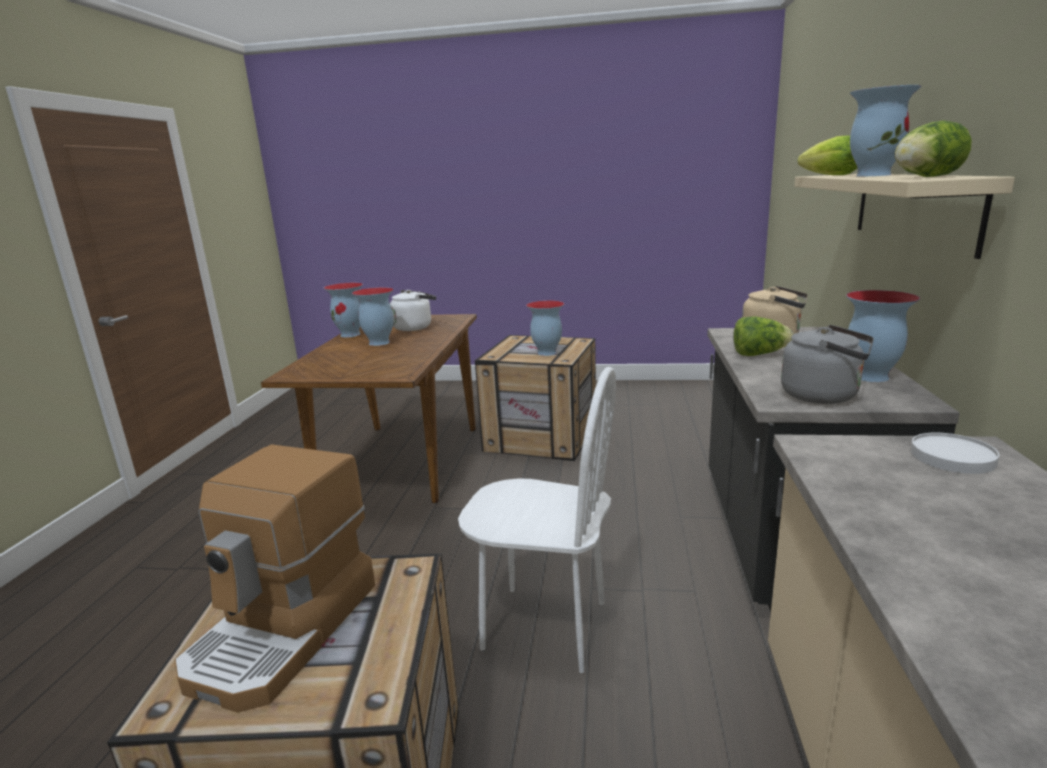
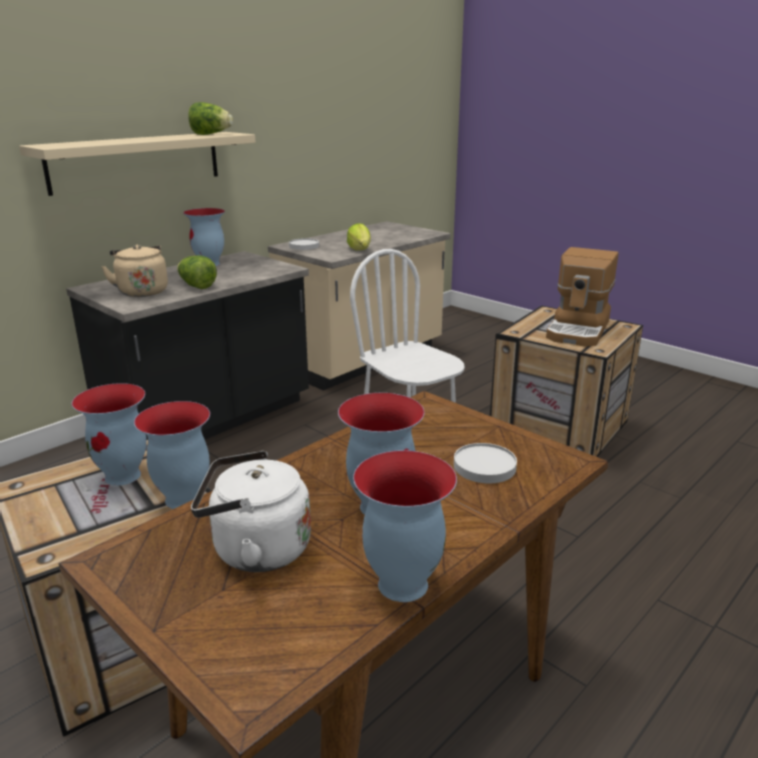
camera: 145 degrees left, 5 degrees up
coffee machine [174,444,375,713] -> coffee machine turned 150 degrees clockwise [546,247,619,347]
grey kettle [781,325,874,404] -> none
lettuce [798,136,857,175] -> lettuce moved to [347,223,371,250]
vase [850,85,921,177] -> vase moved to [134,401,210,509]
none -> white plate [454,443,517,483]

